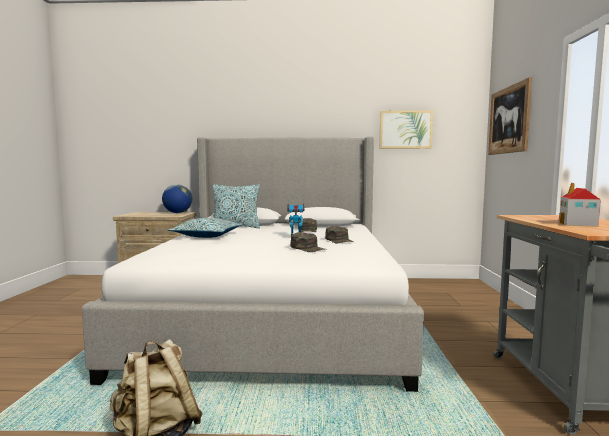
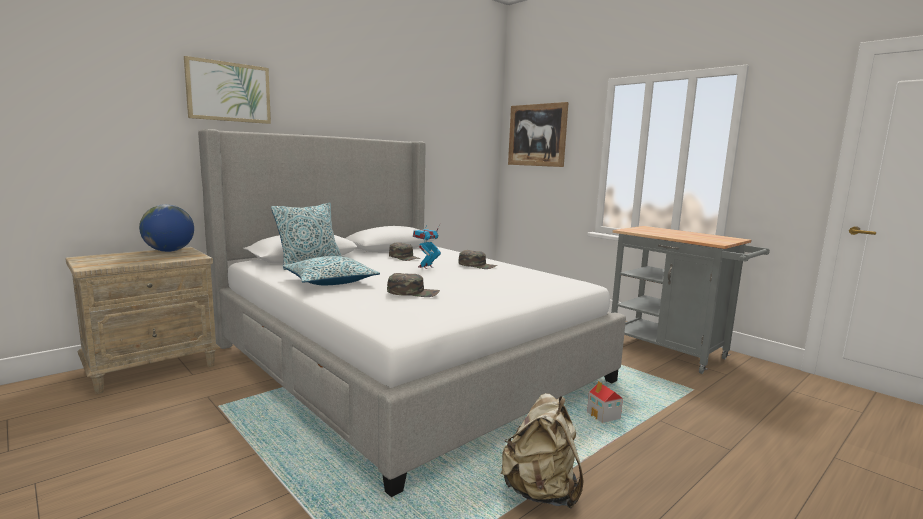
camera: 45 degrees left, 5 degrees up
green cap [290,232,324,252] -> green cap moved to [387,273,440,297]
picture [379,111,433,149] -> picture moved to [184,56,271,124]
toy house [559,183,601,227] -> toy house moved to [587,381,623,423]

